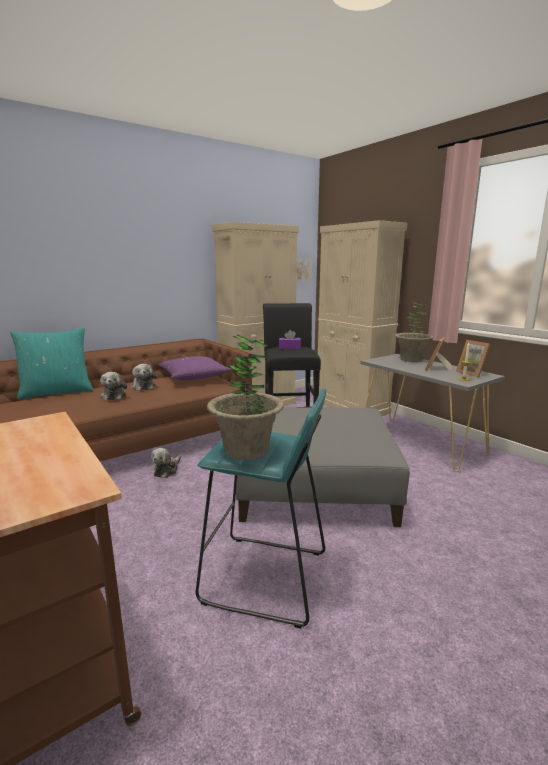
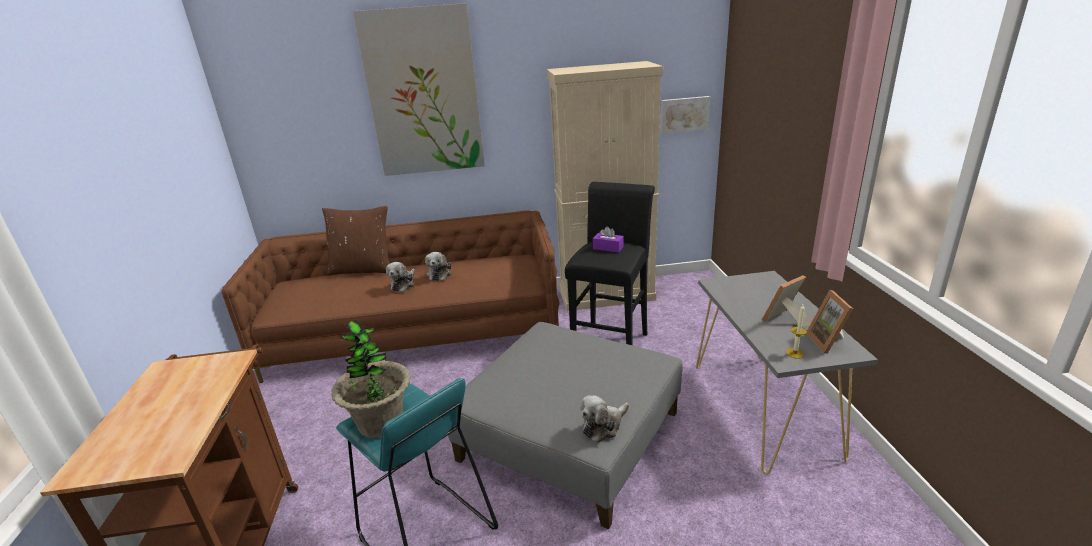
camera: 30 degrees right, 10 degrees up
turquoise pillow [10,328,93,400] -> brown pillow [322,206,390,276]
plush toy [151,448,181,478] -> plush toy moved to [580,395,629,443]
purple pillow [158,356,231,380] -> none
beige cabinet [318,220,407,416] -> none
potted plant [395,302,433,362] -> none
none -> picture [353,3,485,176]

